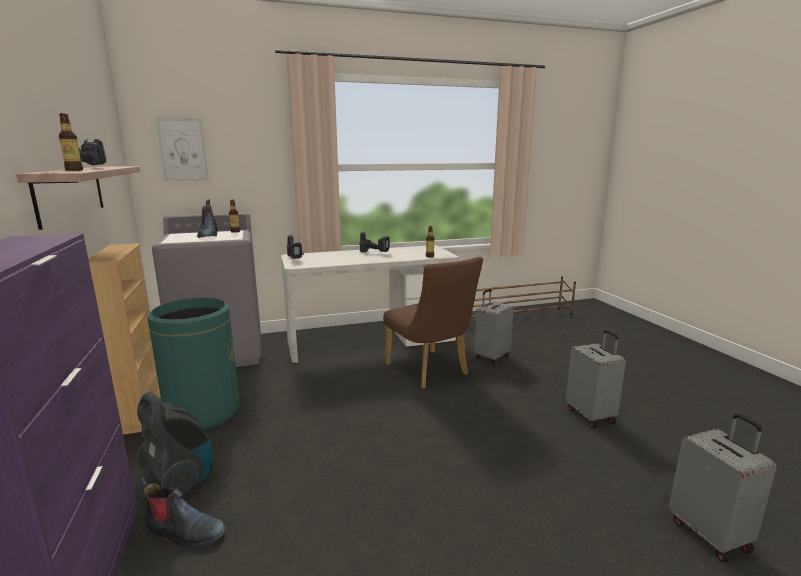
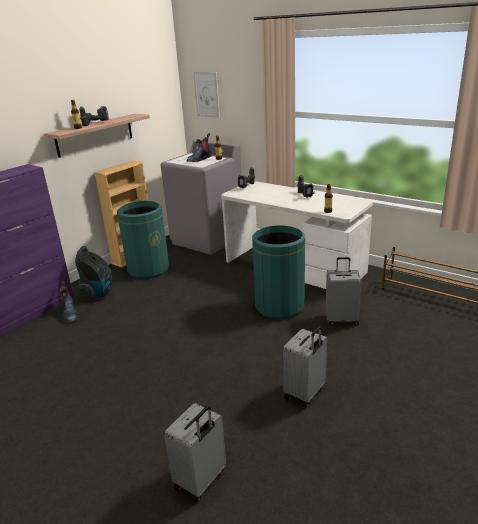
camera: 55 degrees right, 10 degrees up
brown chair [383,257,483,389] -> green trash can [252,225,305,319]

